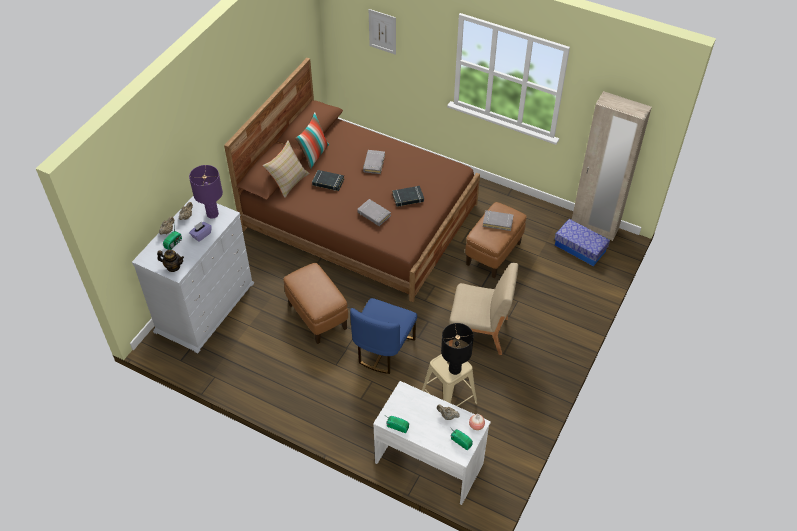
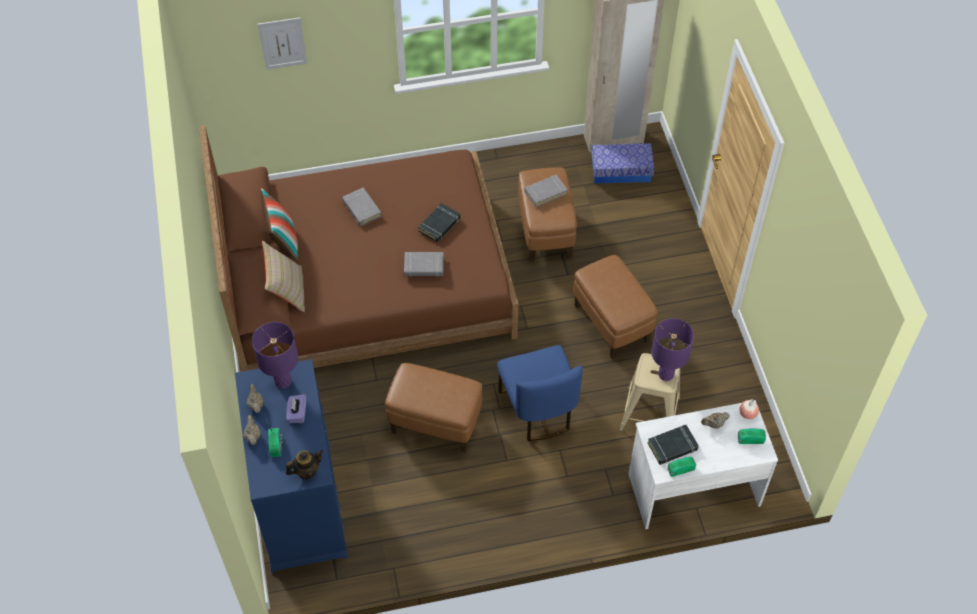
camera: 40 degrees left, 5 degrees up
white dresser [132,196,254,354] -> blue dresser [235,359,348,573]
black book [312,170,344,191] -> black book moved to [647,425,699,465]
black table lamp [441,323,474,375] -> purple table lamp [651,318,694,381]
beige chair [449,263,518,355] -> brown ottoman [573,255,658,359]

